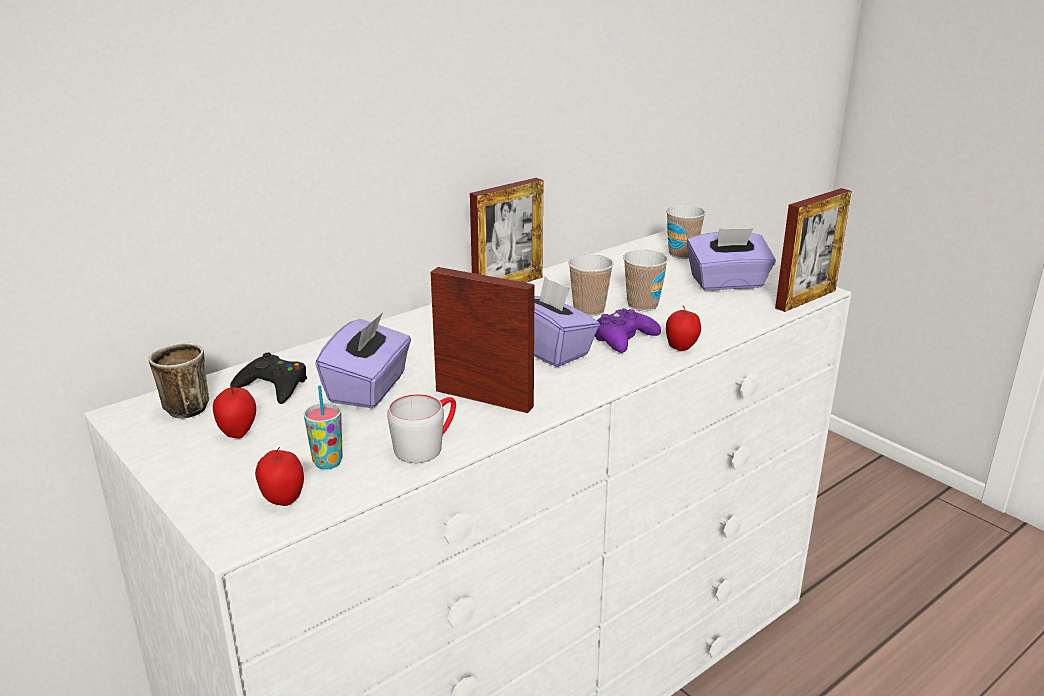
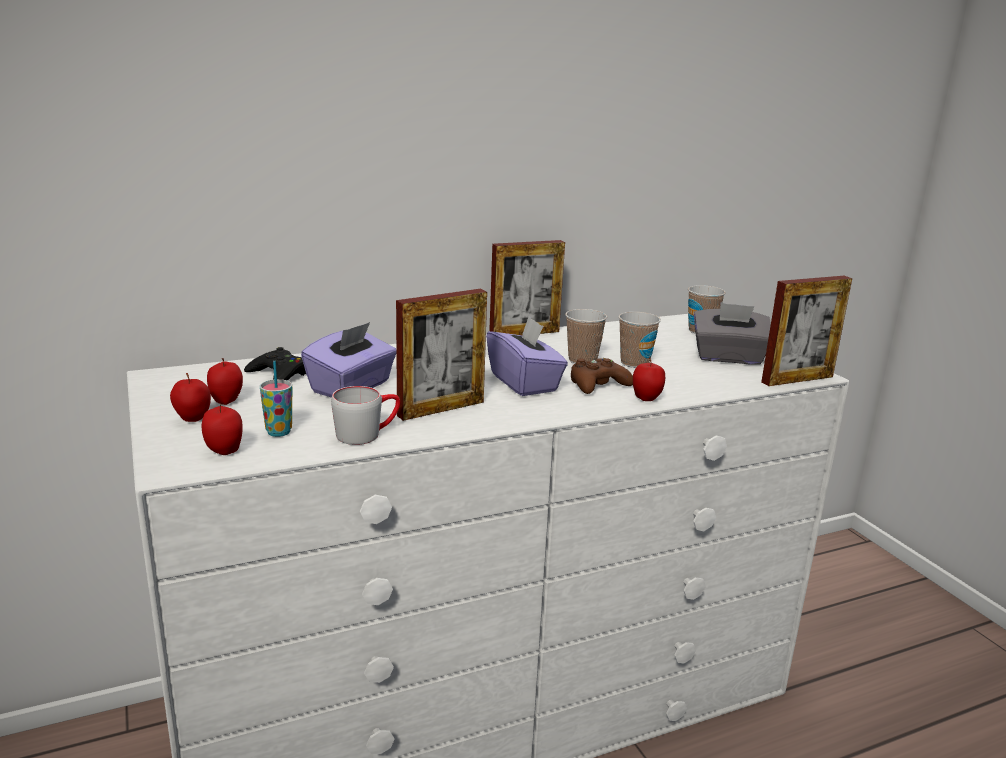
camera: 15 degrees right, 5 degrees down
mug [149,343,209,418] -> none
picture frame [430,267,535,413] -> picture frame turned 105 degrees clockwise [396,289,487,421]
purple game controller [595,308,661,353] -> brown game controller [571,358,633,394]
purple tissue box [687,228,776,290] -> grey tissue box [694,303,771,365]
none -> apple [170,373,211,422]

